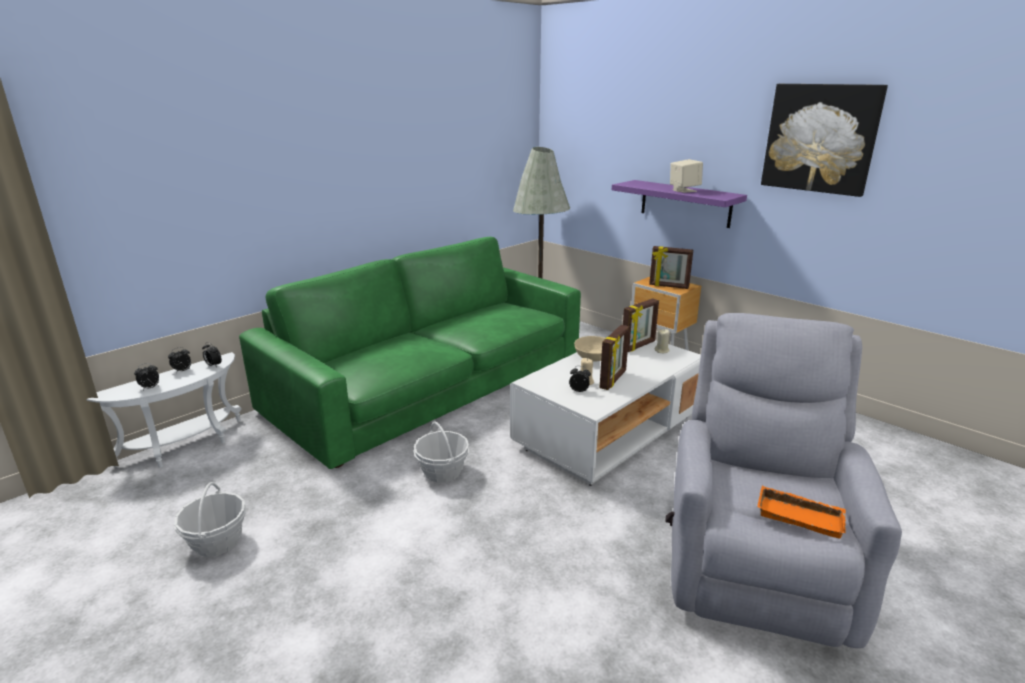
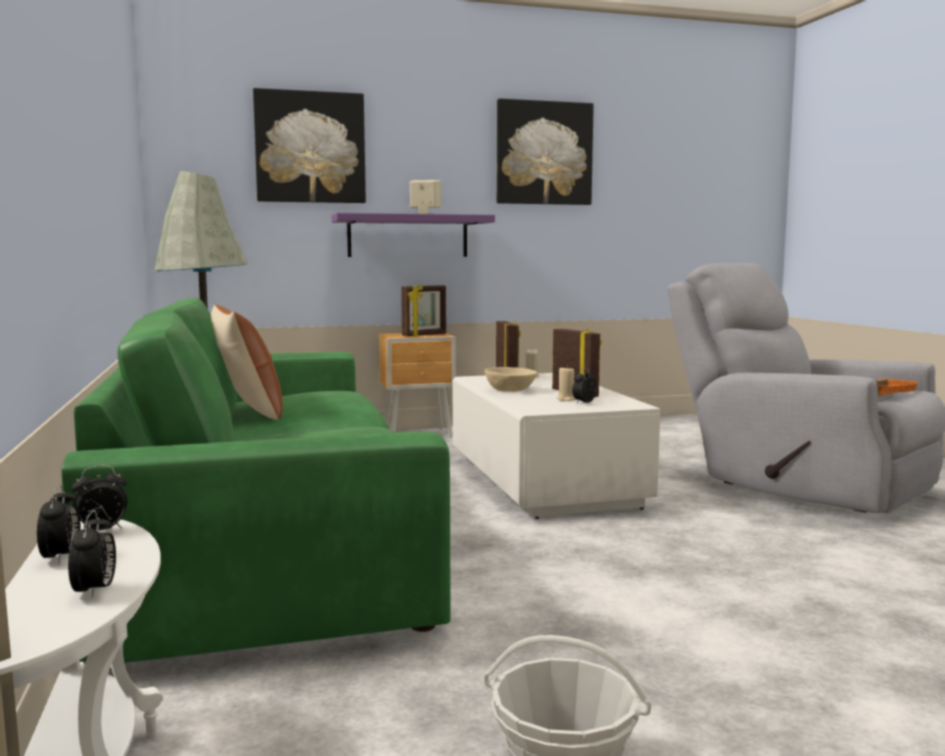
camera: 60 degrees left, 15 degrees down
basket [413,421,469,483] -> none
none -> brown pillow [211,305,283,420]
none -> picture [253,88,366,203]

